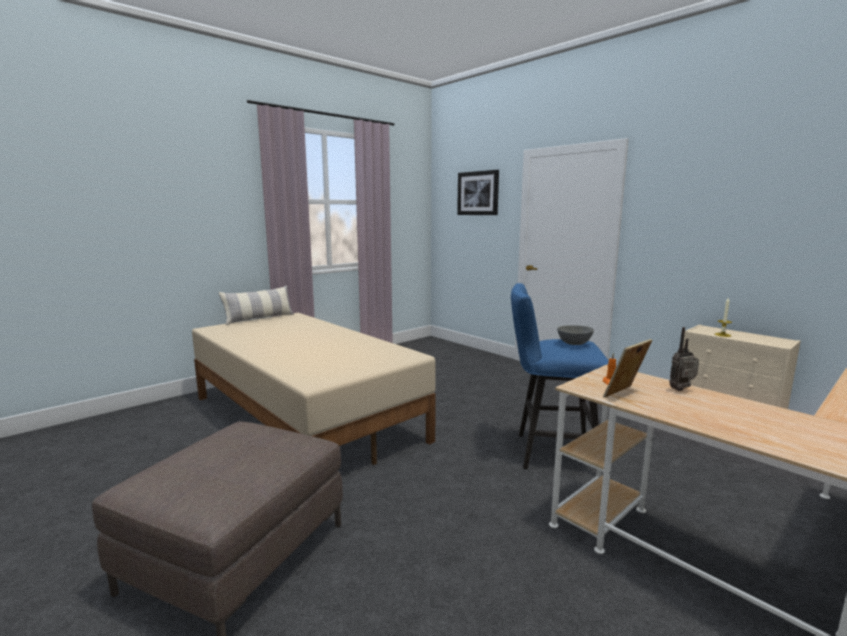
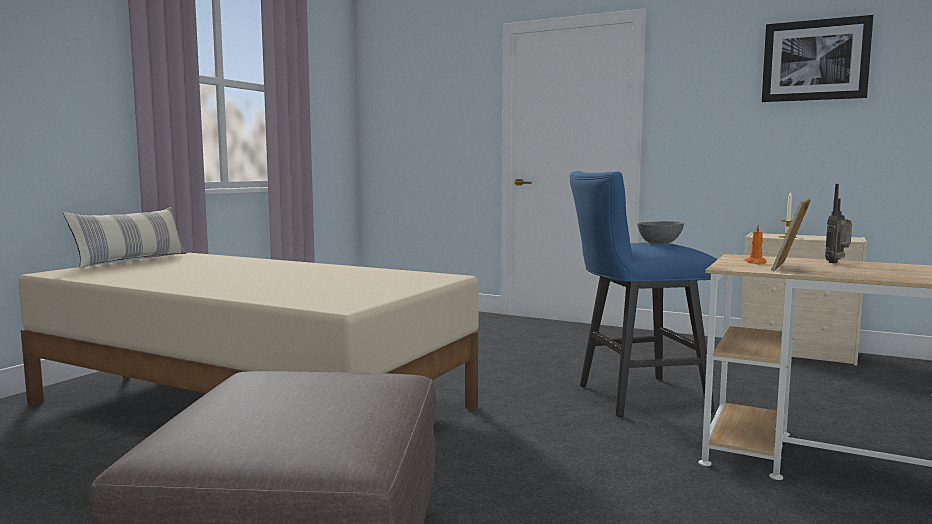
camera: 20 degrees left, 5 degrees down
picture [457,170,499,215] -> picture moved to [762,15,873,102]

